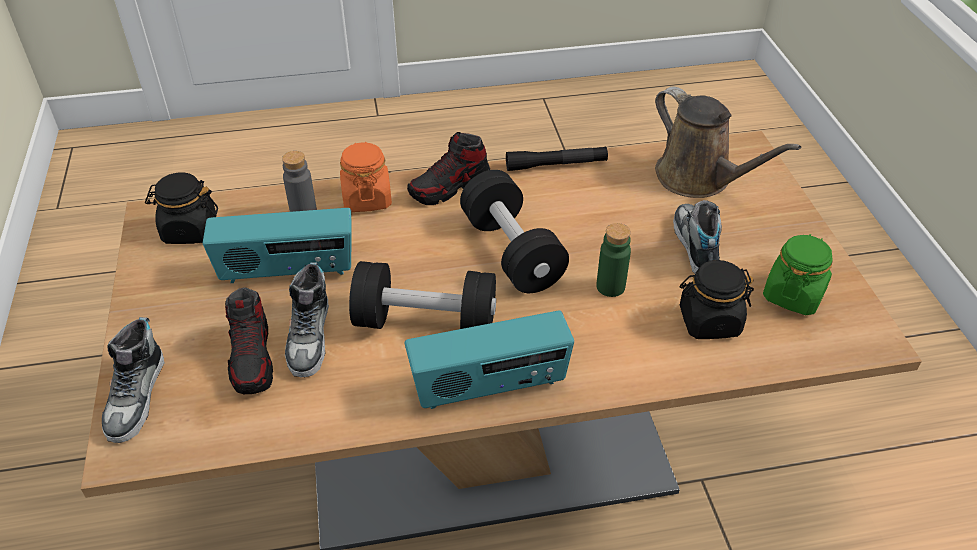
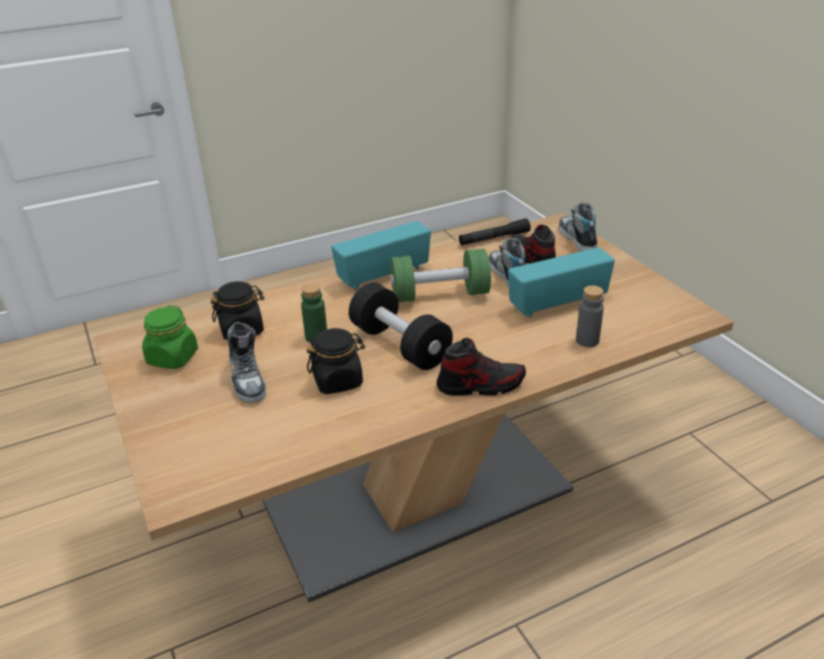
camera: 165 degrees right, 10 degrees down
black jar [145,172,218,244] -> black jar moved to [307,328,365,394]
orange jar [340,142,392,212] -> none
black dumbbell [349,261,496,329] -> green dumbbell [391,249,491,302]
shoe [407,132,490,205] -> shoe turned 45 degrees clockwise [436,338,526,396]
black flashlight [506,147,608,171] -> black flashlight moved to [459,218,531,246]
brown watering can [655,86,801,198] -> none

